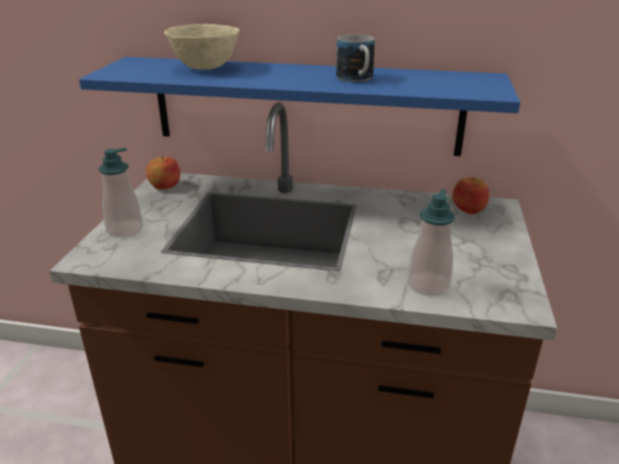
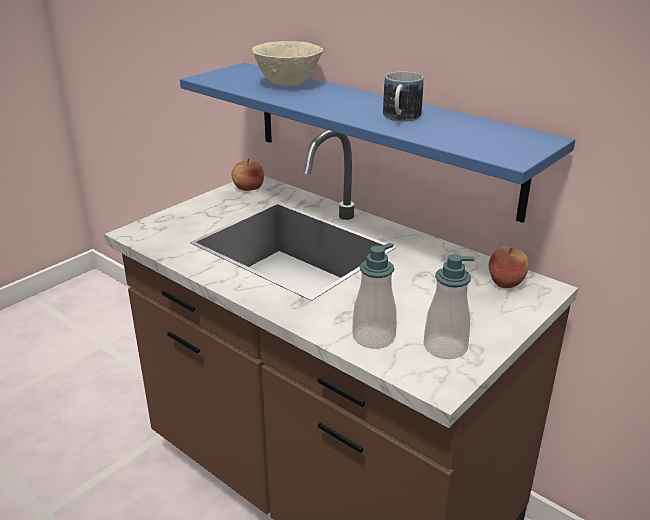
camera: 30 degrees right, 0 degrees up
soap dispenser [99,147,143,238] -> soap dispenser moved to [424,254,475,359]

